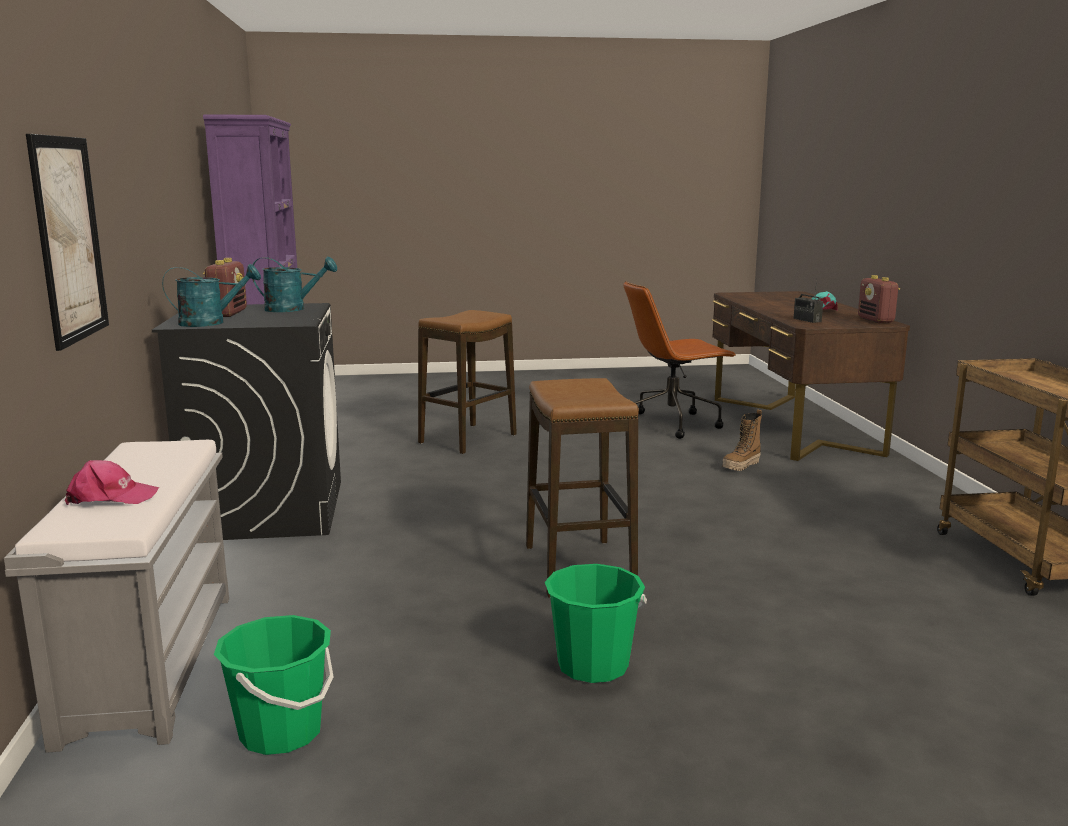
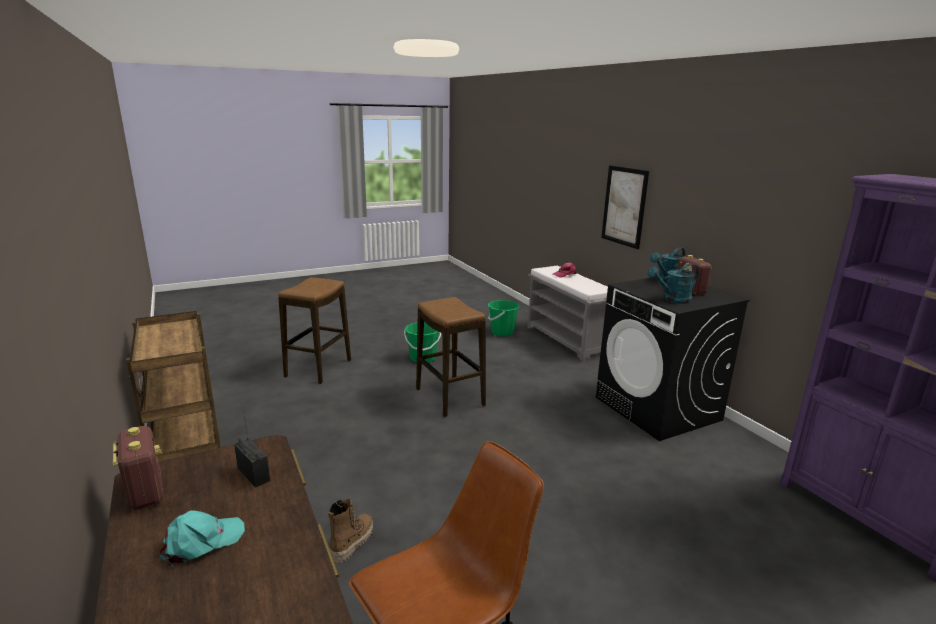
camera: 160 degrees right, 5 degrees up
stool [418,310,517,454] -> stool moved to [278,277,351,384]

